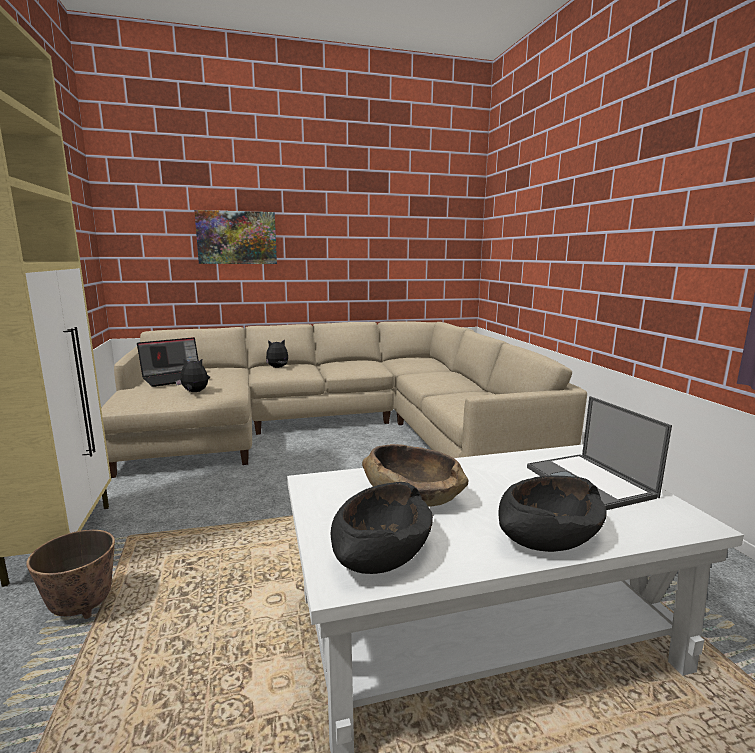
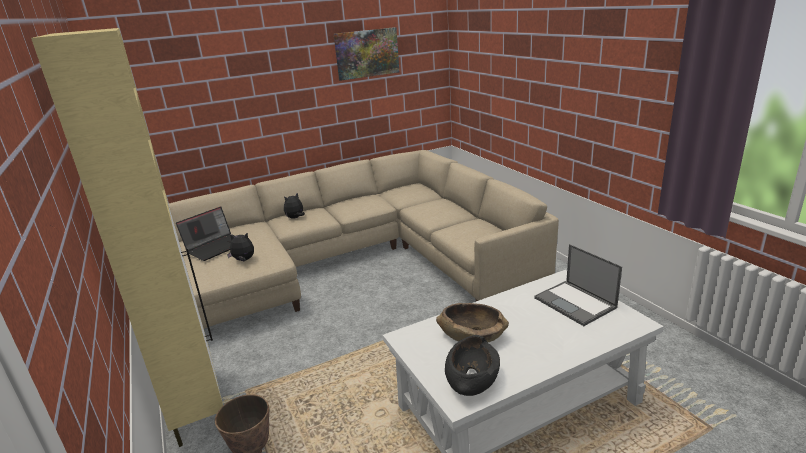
camera: 10 degrees left, 10 degrees up
picture [194,210,277,264] -> picture moved to [334,27,399,81]
black bowl [499,475,607,552] -> none

